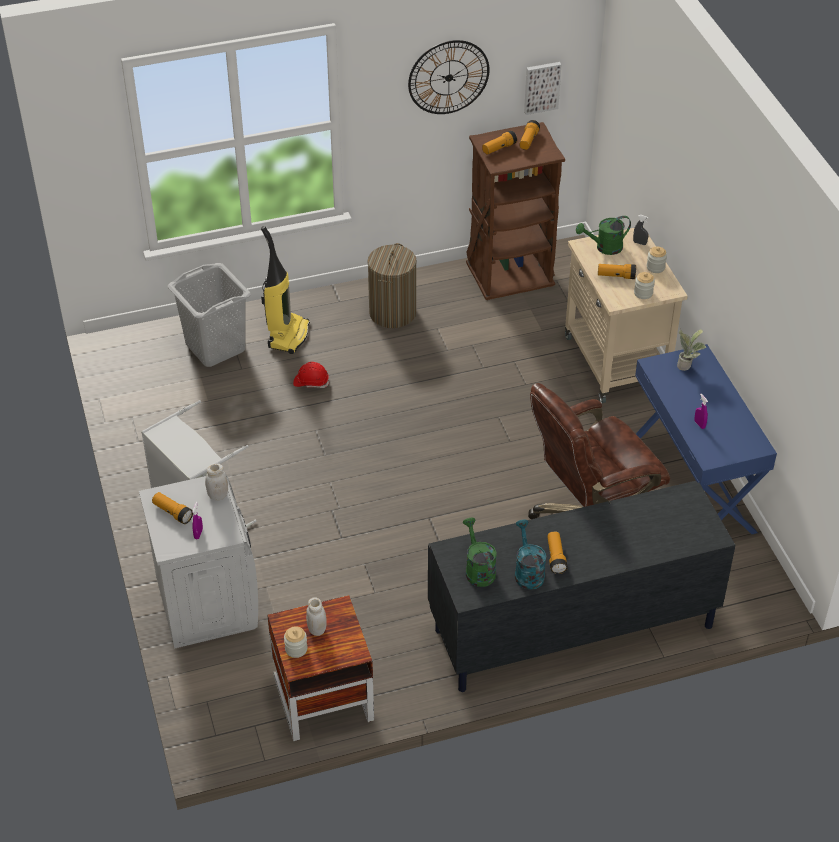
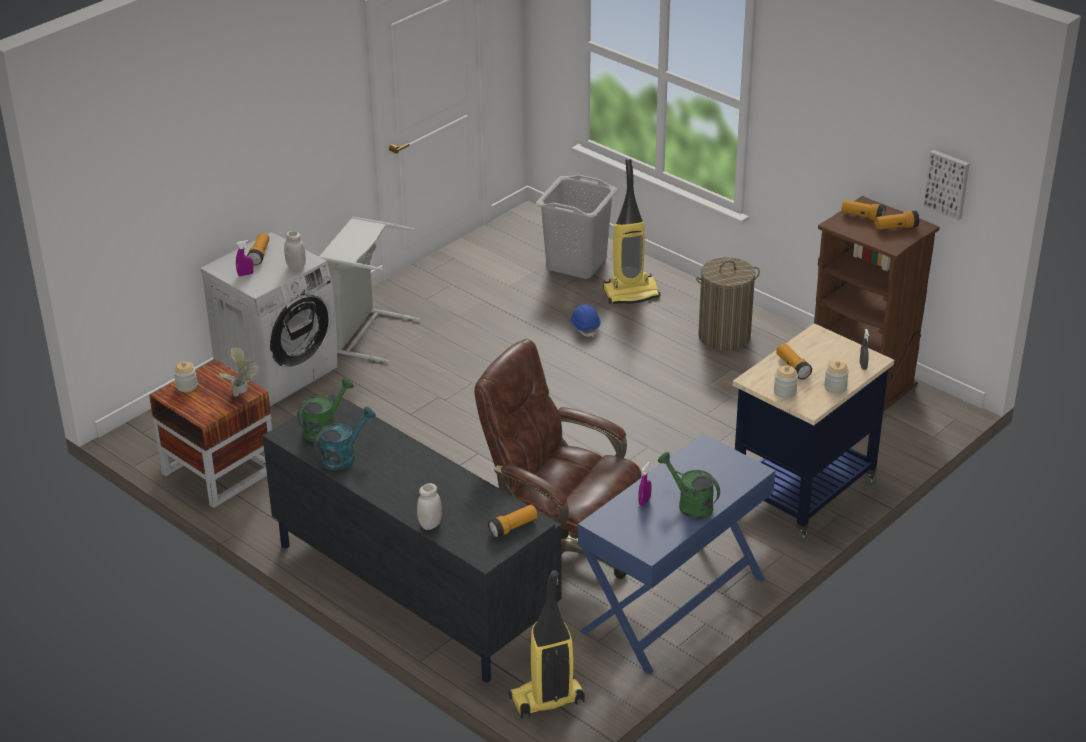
camera: 60 degrees right, 10 degrees down
red hard hat [293,362,329,388] -> blue hard hat [569,304,601,337]
white jar [306,597,327,636] -> white jar moved to [417,483,442,530]
wall clock [408,40,490,114] -> none
flashlight [547,532,568,574] -> flashlight moved to [488,505,537,538]
beige cart [565,227,687,403] -> blue cart [732,323,894,540]
green watering can [576,216,631,255] -> green watering can moved to [658,452,720,519]
potted plant [677,328,706,371] -> potted plant moved to [219,347,259,397]
none -> vacuum cleaner [508,571,585,719]

